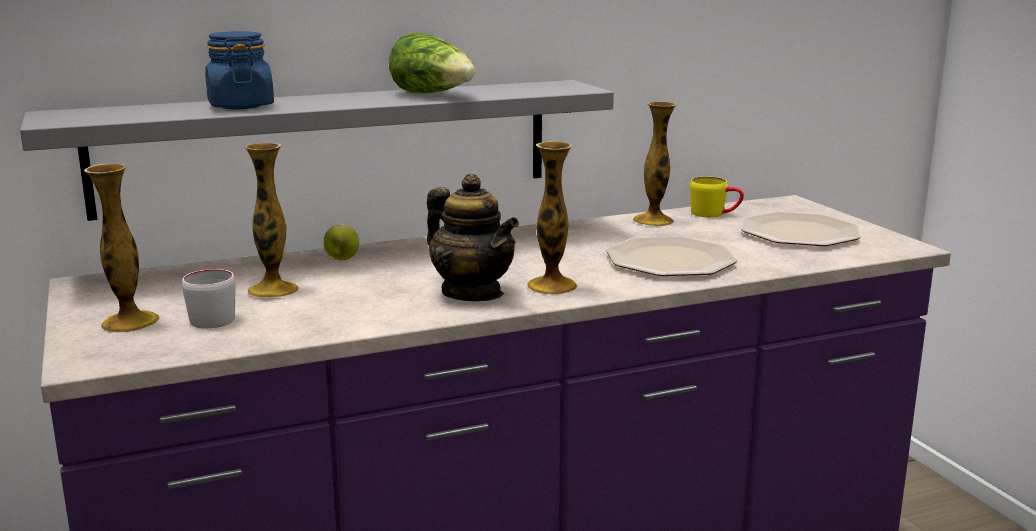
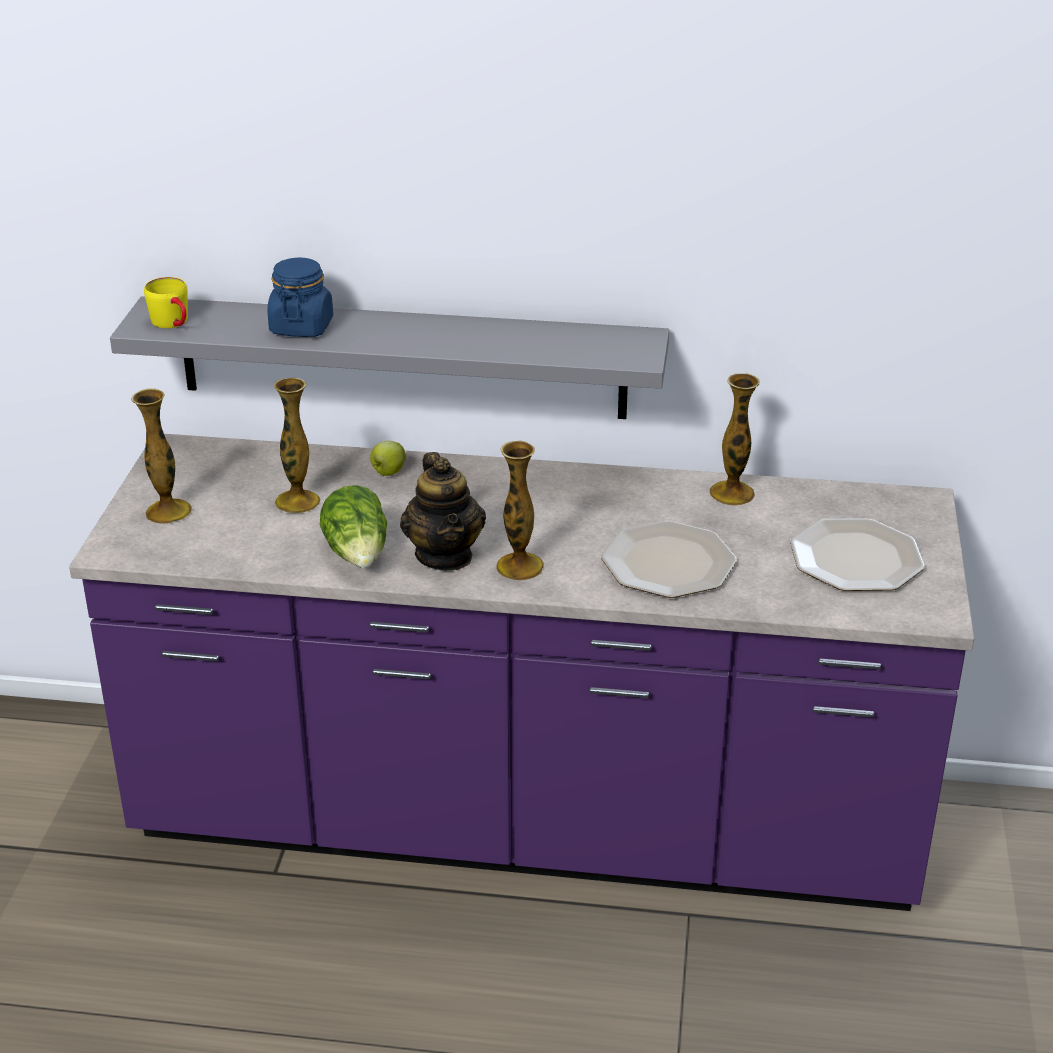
camera: 30 degrees right, 15 degrees up
grey mug [182,269,236,328] -> none
lettuce [389,33,475,93] -> lettuce moved to [320,485,387,568]
yellow mug [690,177,744,217] -> yellow mug moved to [144,277,188,328]

